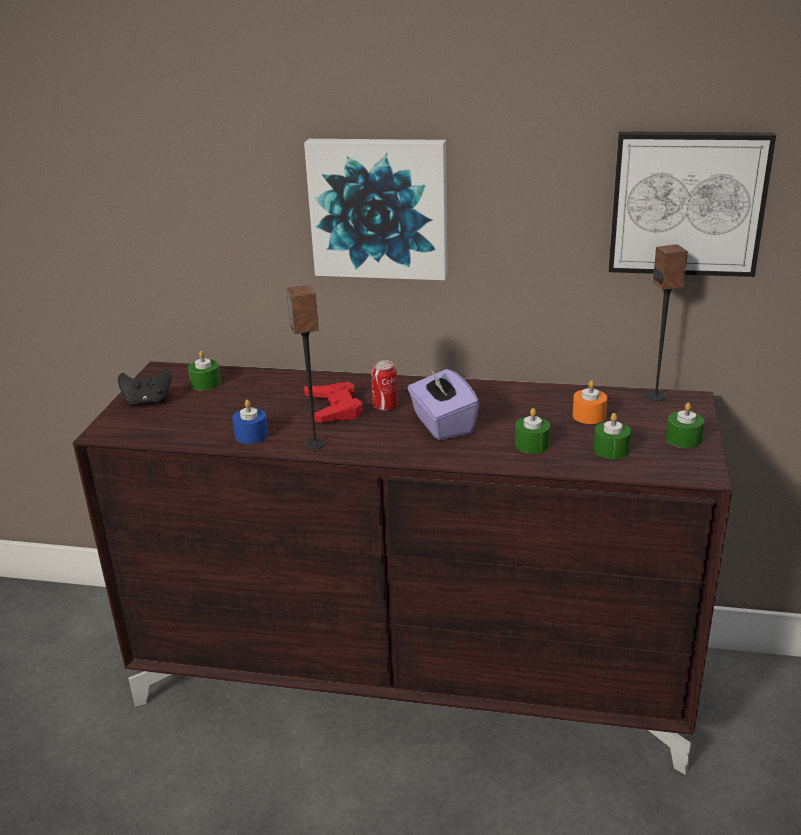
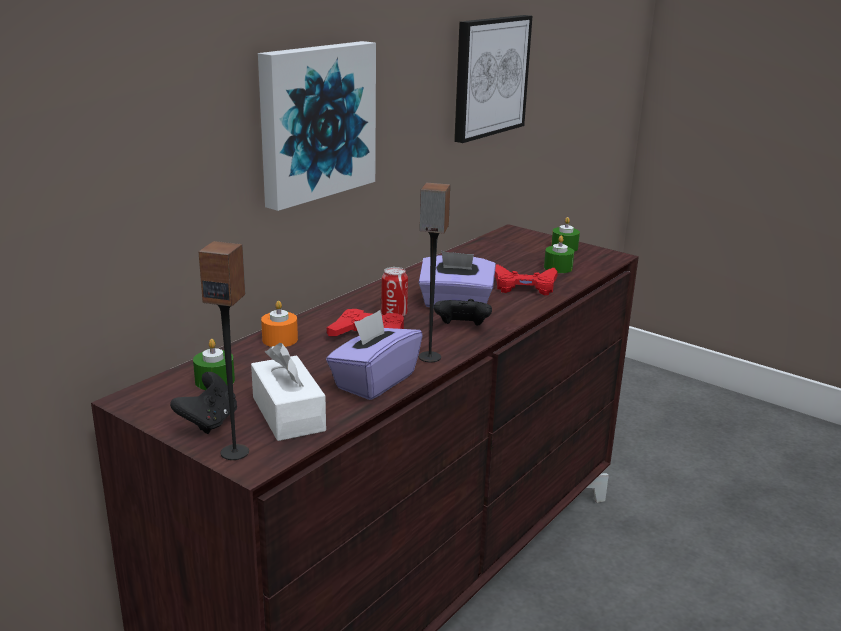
camera: 65 degrees left, 5 degrees down
blue candle [232,400,268,444] -> purple tissue box [326,310,423,400]
green candle [515,408,550,454] -> red game controller [495,264,558,295]
orange candle [573,380,607,424] -> orange candle moved to [261,301,298,347]
speaker [646,244,688,401] -> speaker moved to [199,241,249,460]
none -> white tissue box [251,343,326,441]
none -> black game controller [434,299,492,326]

